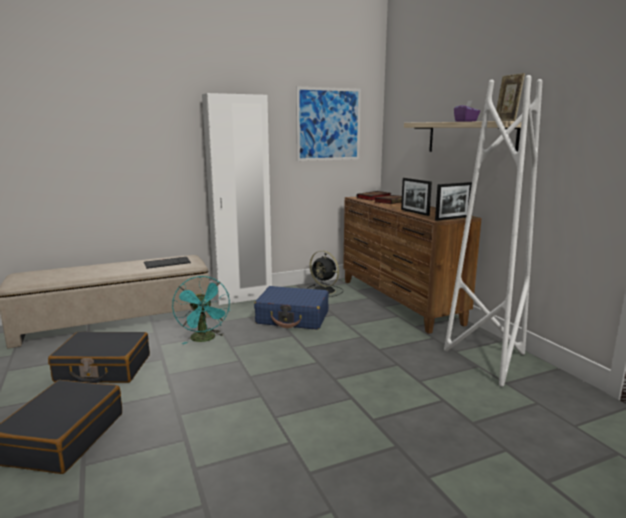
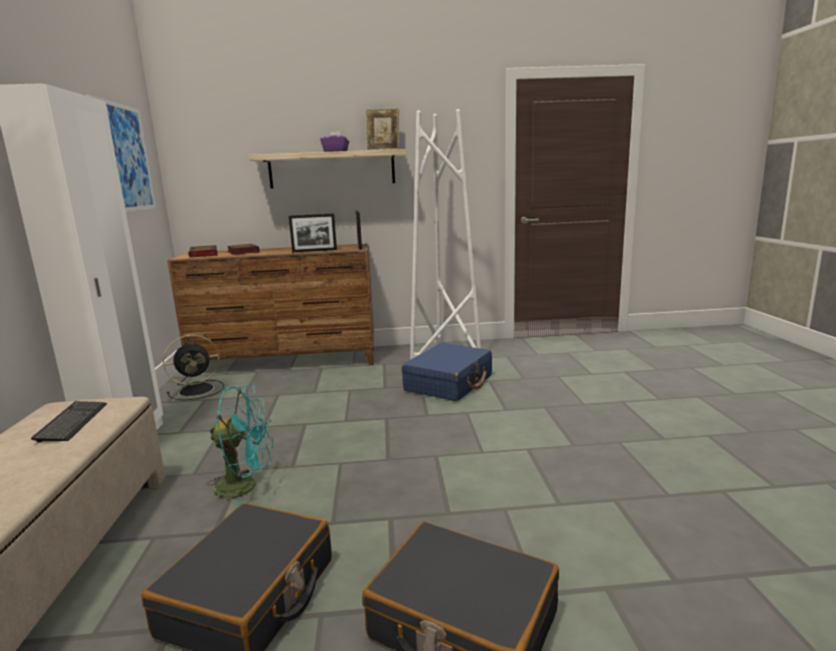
camera: 70 degrees left, 0 degrees up
blue suitcase [254,286,329,330] -> blue suitcase moved to [402,343,492,401]

